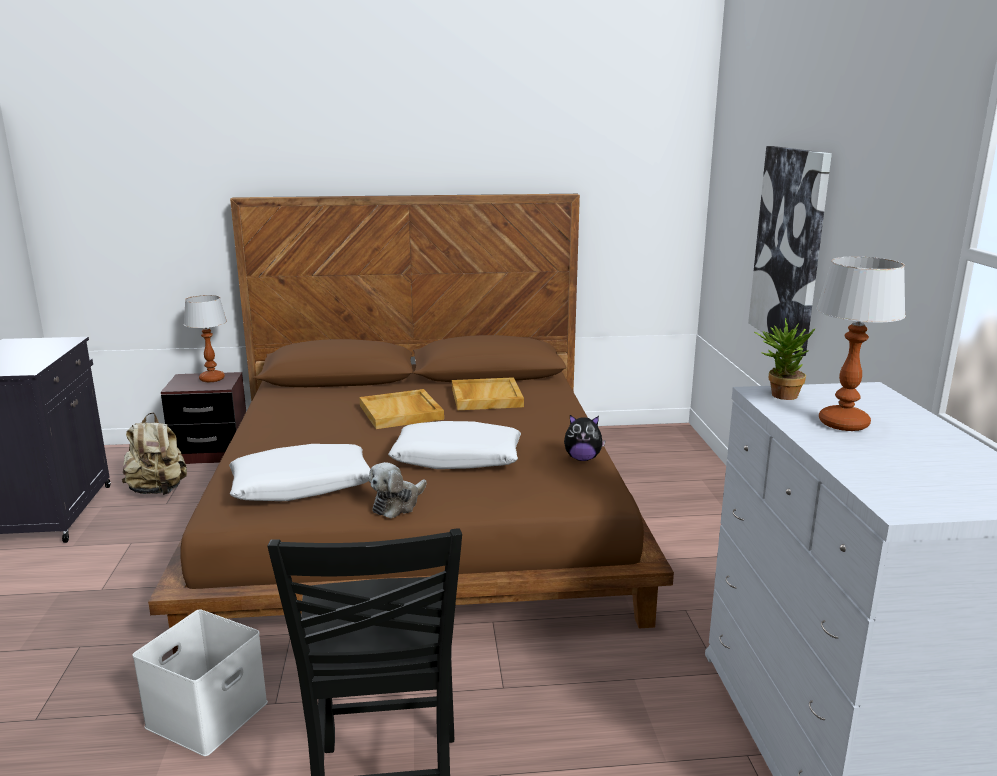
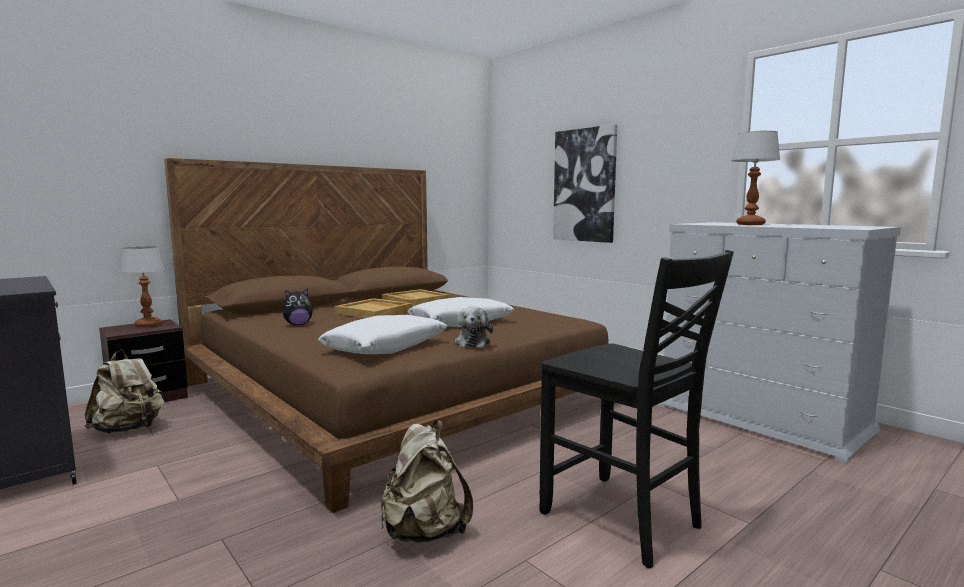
camera: 35 degrees left, 10 degrees down
white storage box [132,609,268,756] -> beige backpack [381,421,473,543]
plush toy [564,415,606,461] -> plush toy moved to [282,288,313,325]
potted plant [754,318,816,400] -> none

